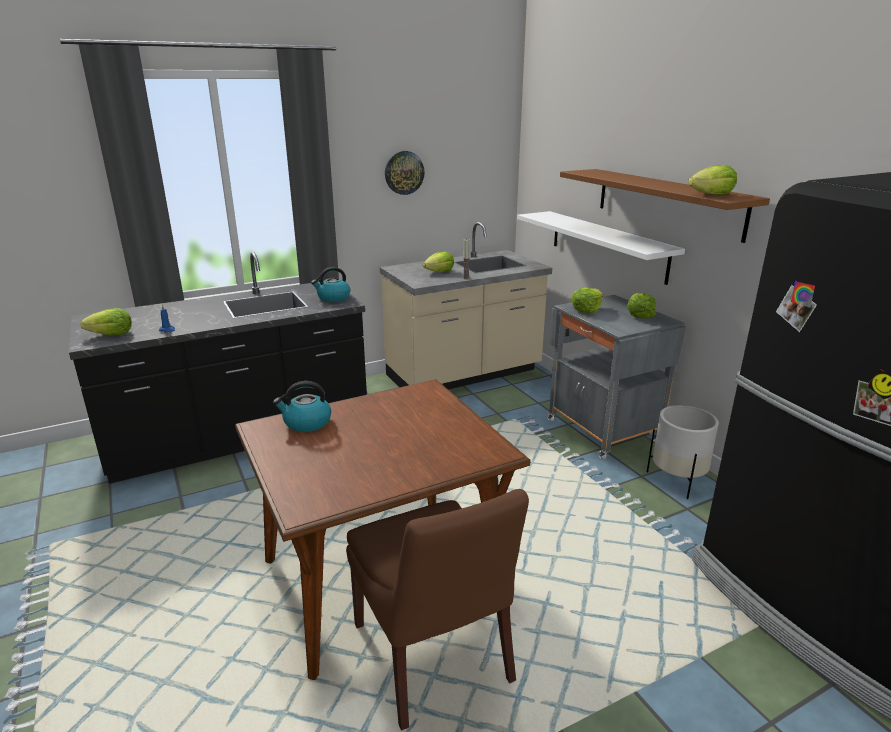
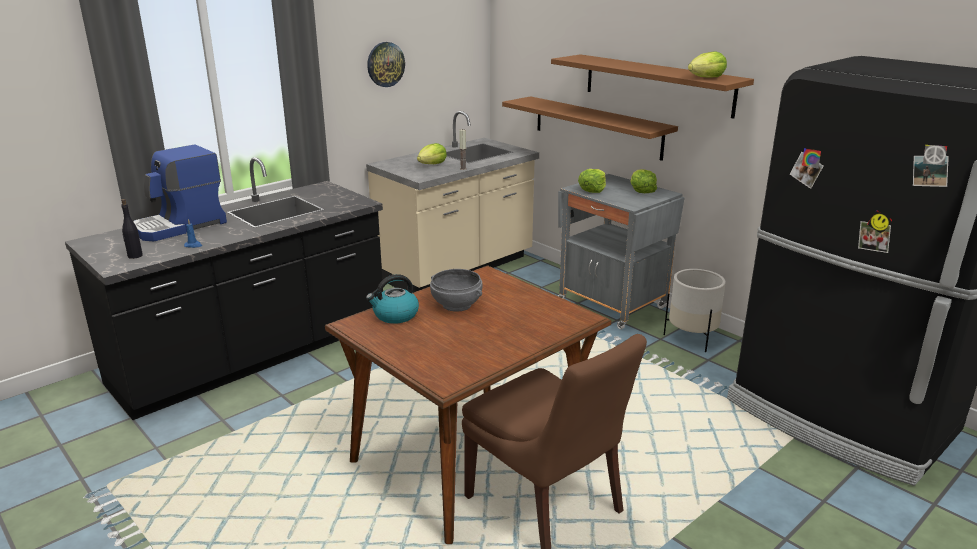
camera: 15 degrees left, 0 degrees up
lettuce [80,308,132,335] -> black bottle [121,199,143,259]
kettle [311,267,350,302] -> none
white shelf [517,211,685,285] -> brown shelf [502,96,678,161]
none -> coffee machine [133,145,227,241]
none -> grey bowl [430,269,482,311]

